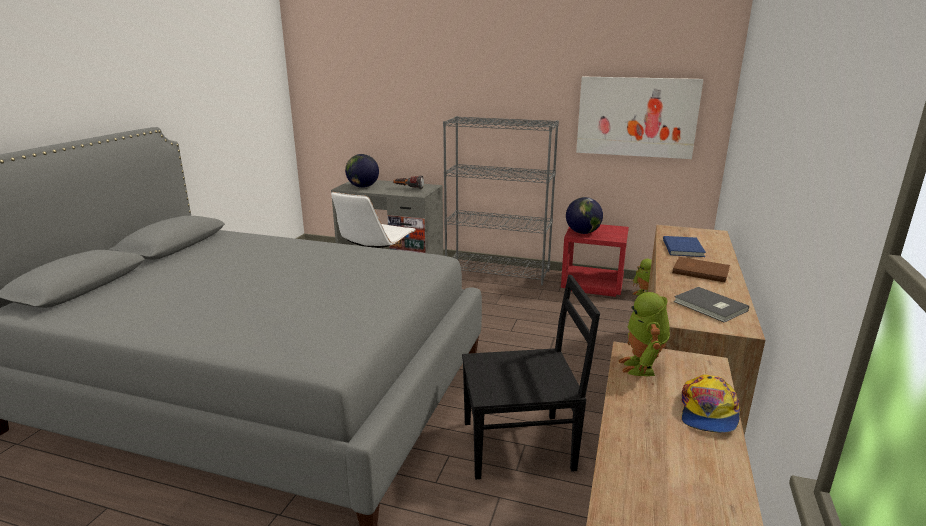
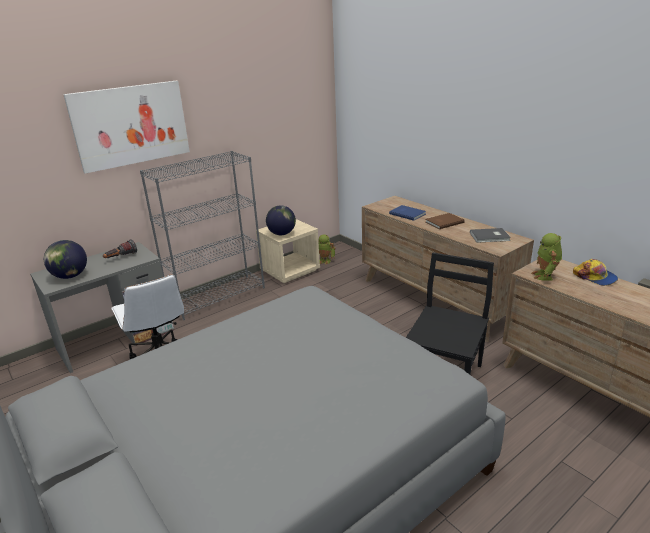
camera: 55 degrees left, 5 degrees up
red nightstand [561,224,629,297] -> beige nightstand [256,219,320,283]
picture [576,77,704,159] -> picture moved to [63,81,190,174]
toy robot [619,292,670,376] -> toy robot turned 60 degrees clockwise [531,233,562,281]

